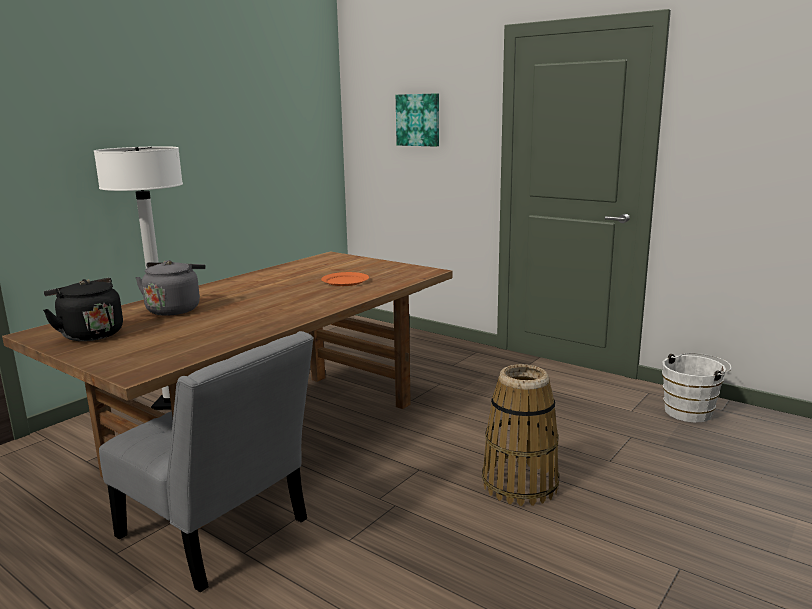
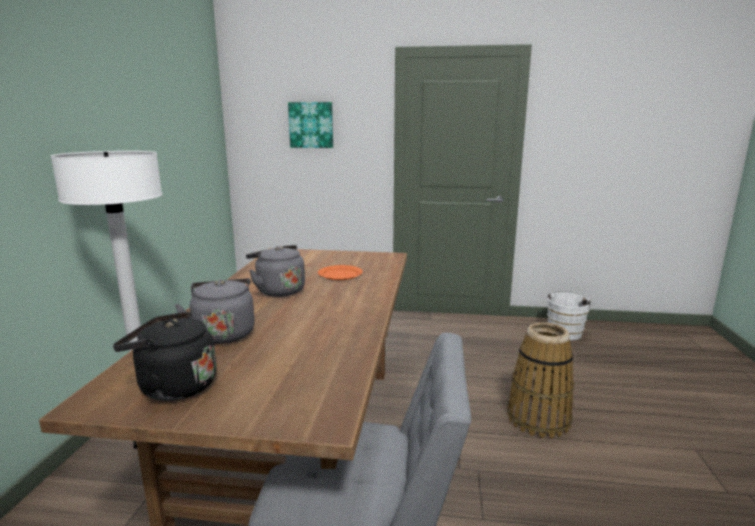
camera: 30 degrees left, 0 degrees up
none -> grey kettle [246,245,305,297]

